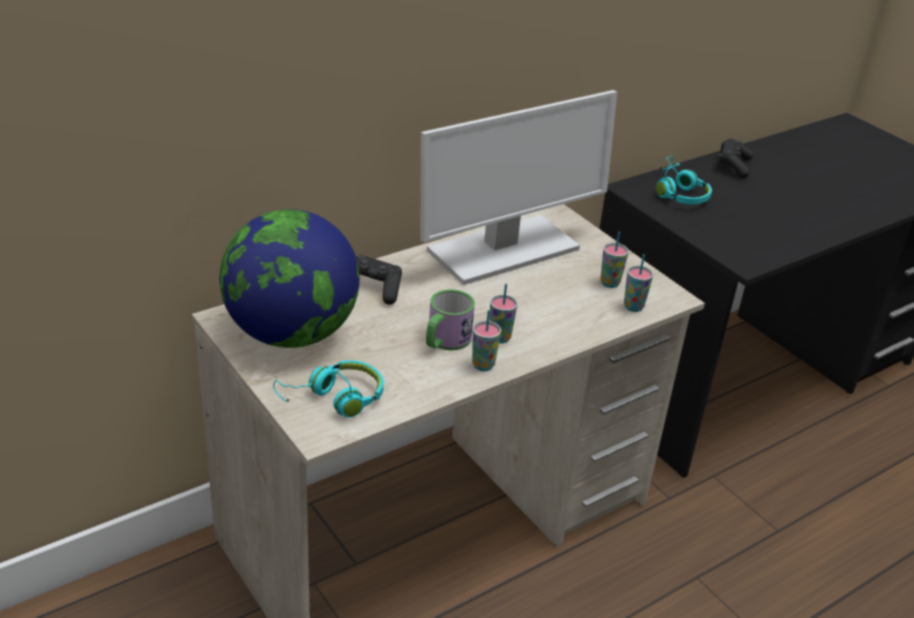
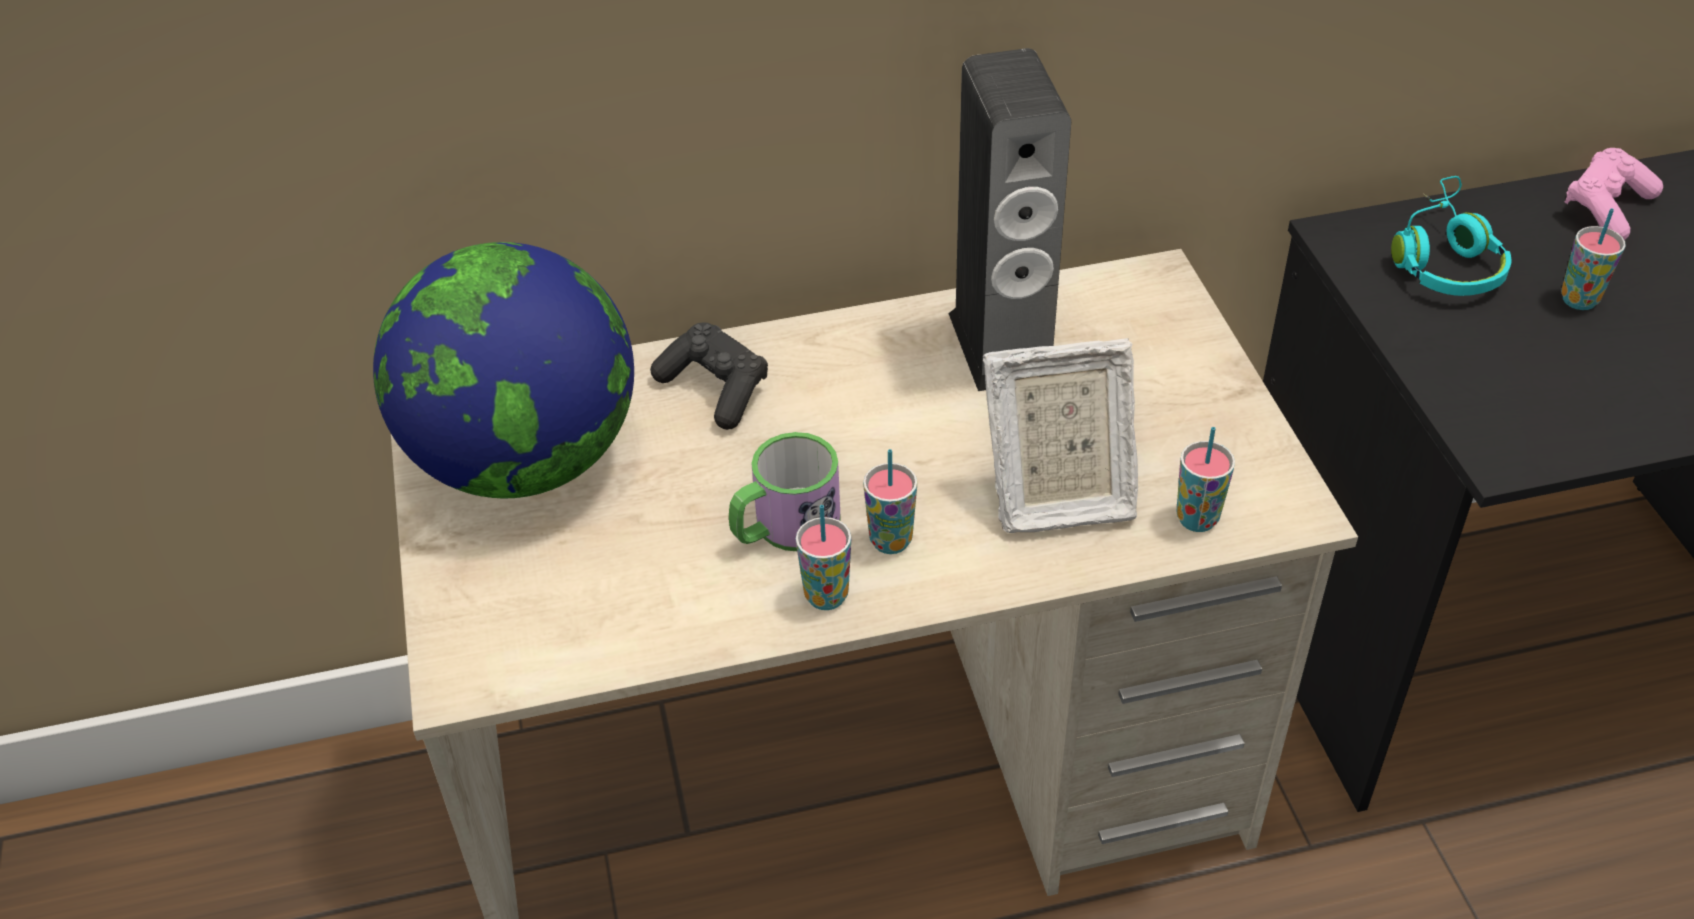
camera: 25 degrees right, 10 degrees up
turquoise headphones [273,360,384,418] -> none
monitor [421,90,617,285] -> speaker [948,48,1071,391]
cup [600,232,629,288] -> cup moved to [1561,208,1626,310]
black game controller [717,138,753,178] -> pink game controller [1564,148,1663,240]
none -> picture frame [983,338,1138,533]

